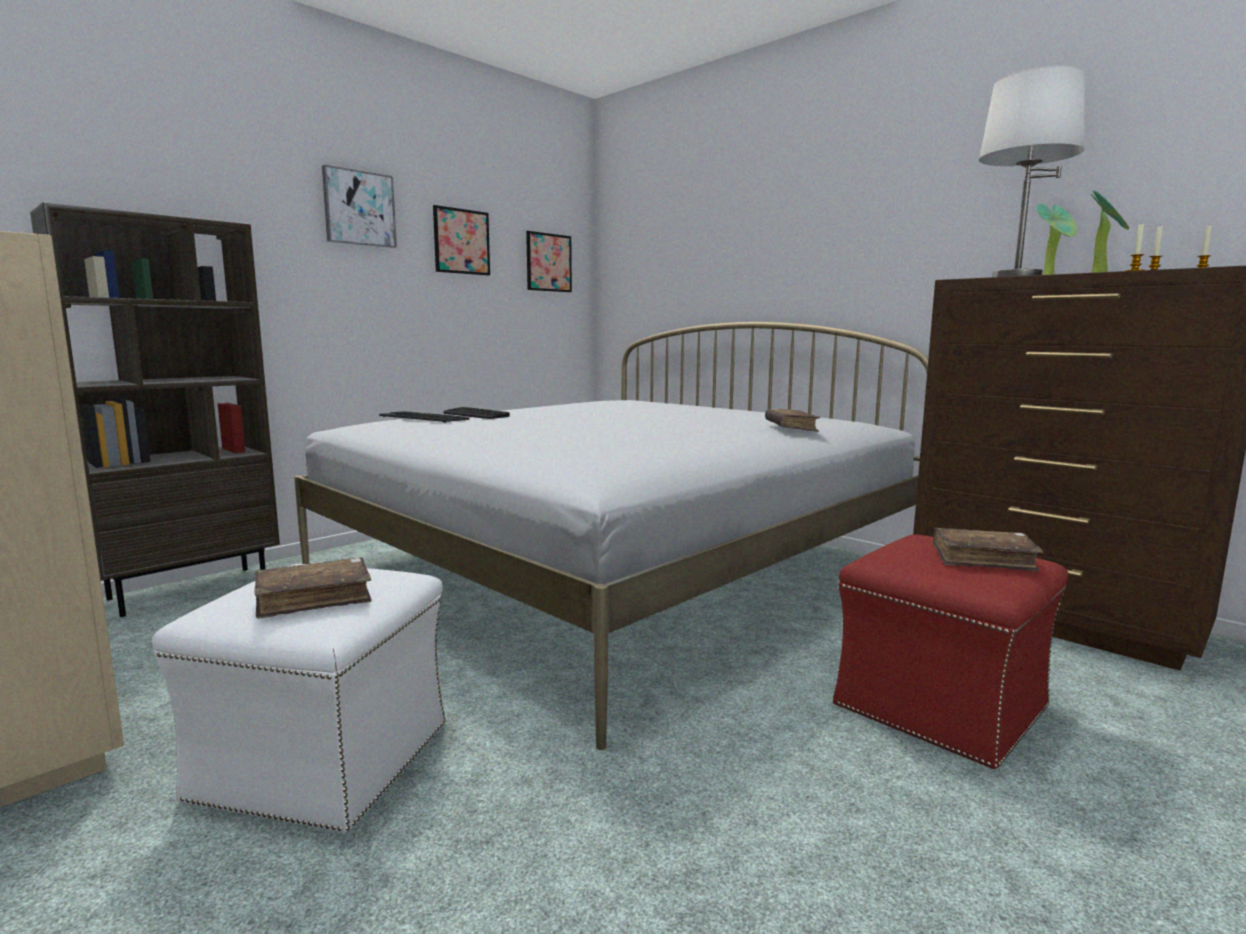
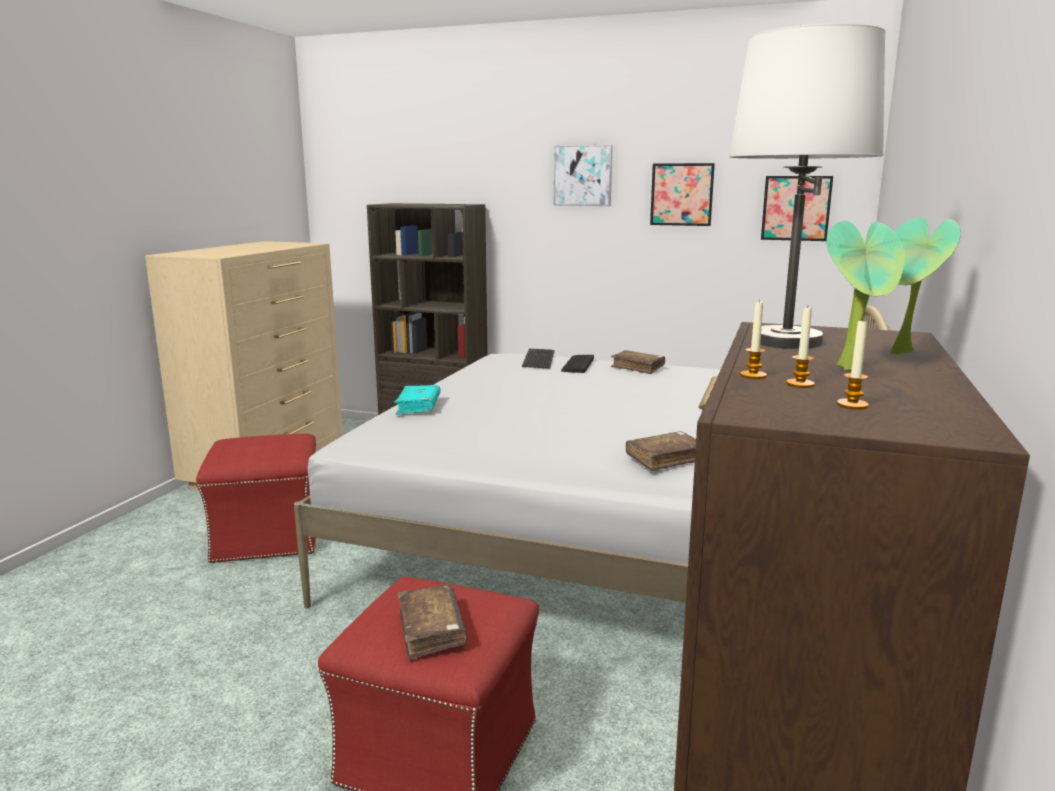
camera: 65 degrees right, 5 degrees up
white ottoman [152,564,446,833] -> red ottoman [196,434,317,564]
brown book [254,557,372,619] -> brown book moved to [611,350,665,374]
none -> turquoise book [394,385,440,415]

